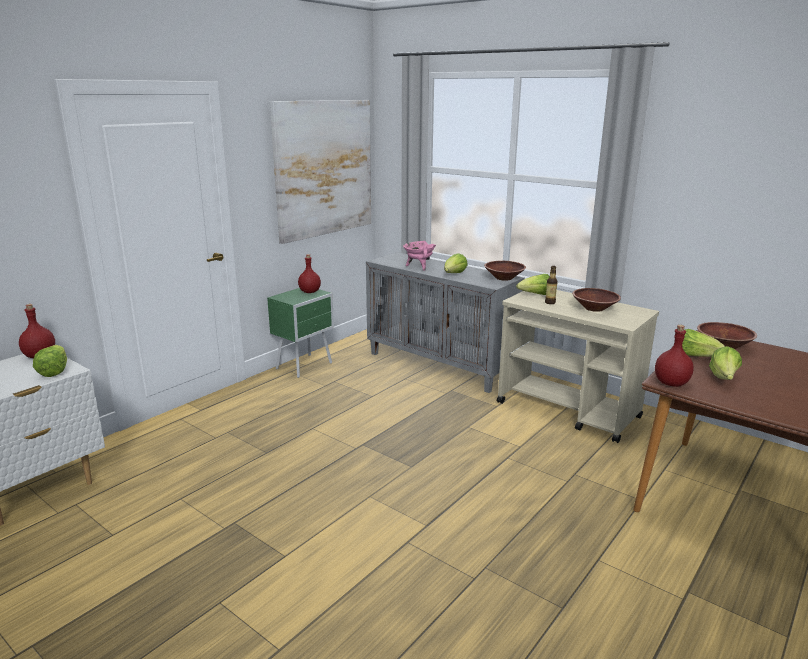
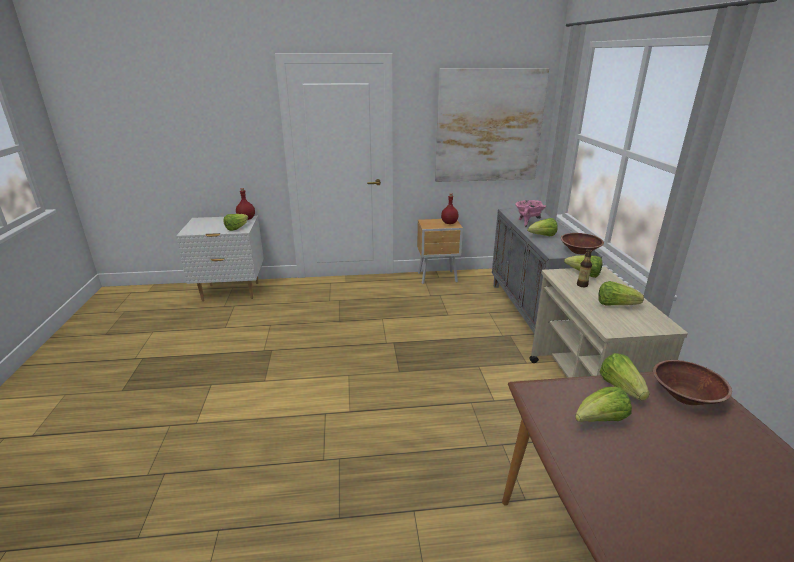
camera: 45 degrees right, 5 degrees up
green nightstand [267,288,334,378] -> brown nightstand [417,219,463,284]
brown bowl [572,288,621,312] -> lettuce [598,281,644,306]
red bottle [655,325,694,387] -> none

